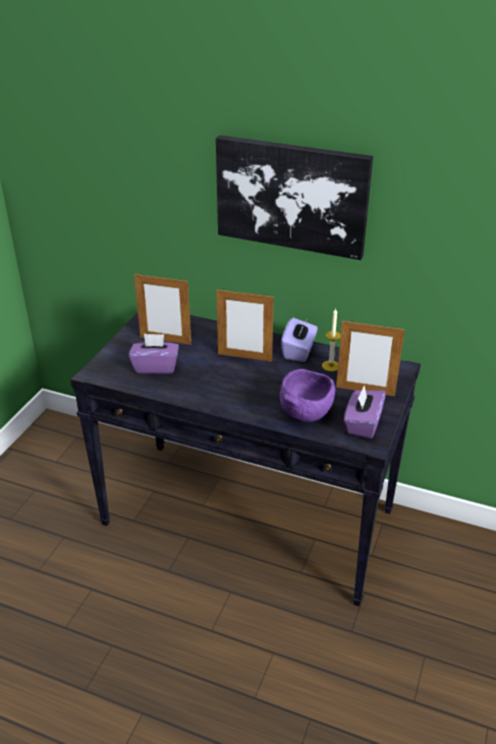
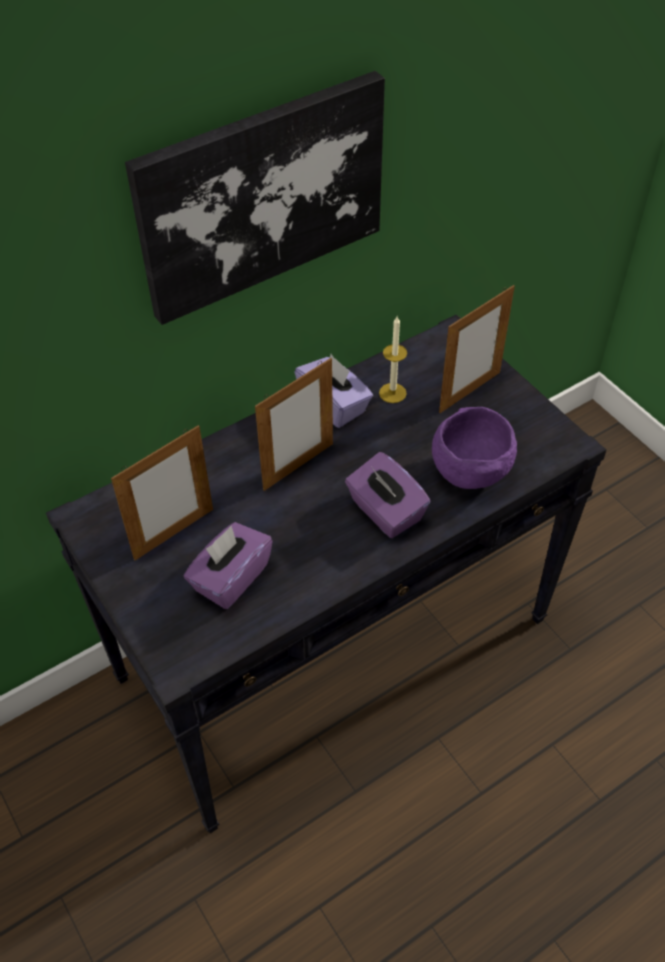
camera: 55 degrees left, 15 degrees up
purple tissue box [344,386,386,439] -> purple tissue box moved to [345,452,431,538]

